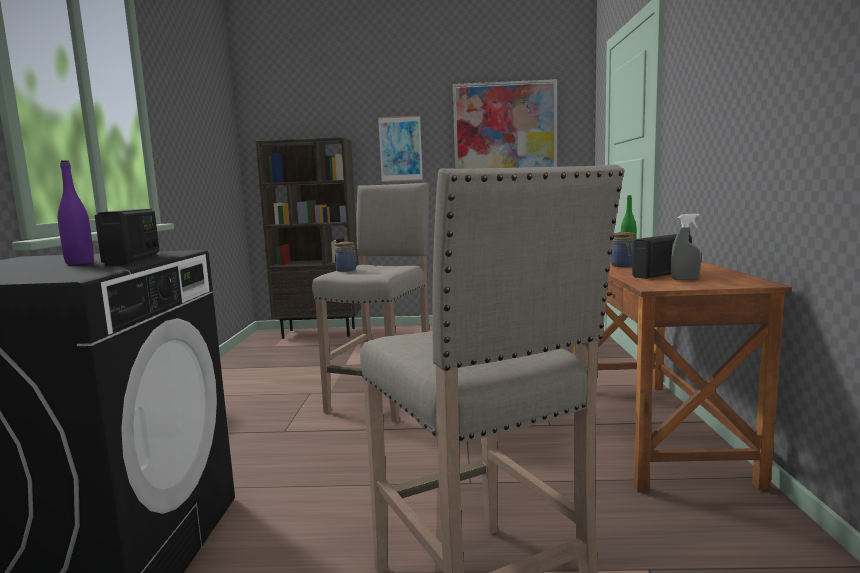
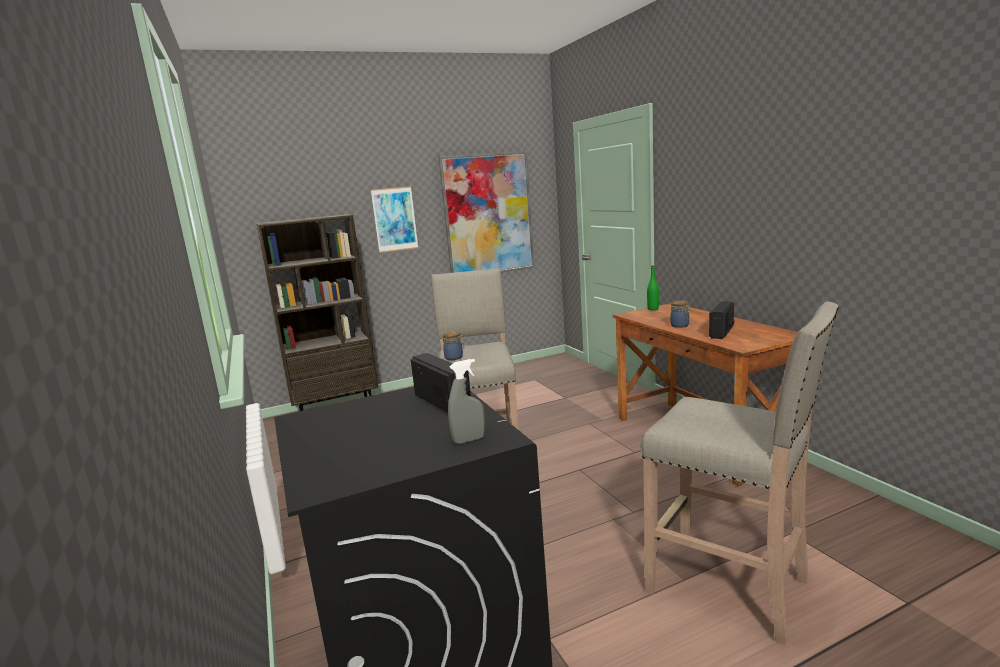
camera: 25 degrees left, 5 degrees up
purple bottle [58,160,94,265] -> none
grey spray bottle [671,214,701,280] -> grey spray bottle moved to [448,359,485,444]

